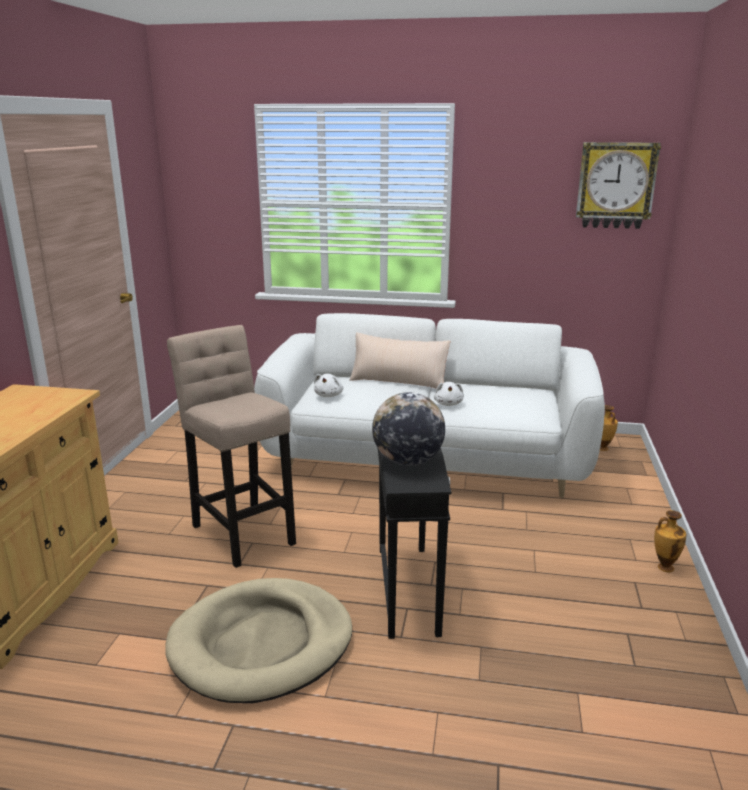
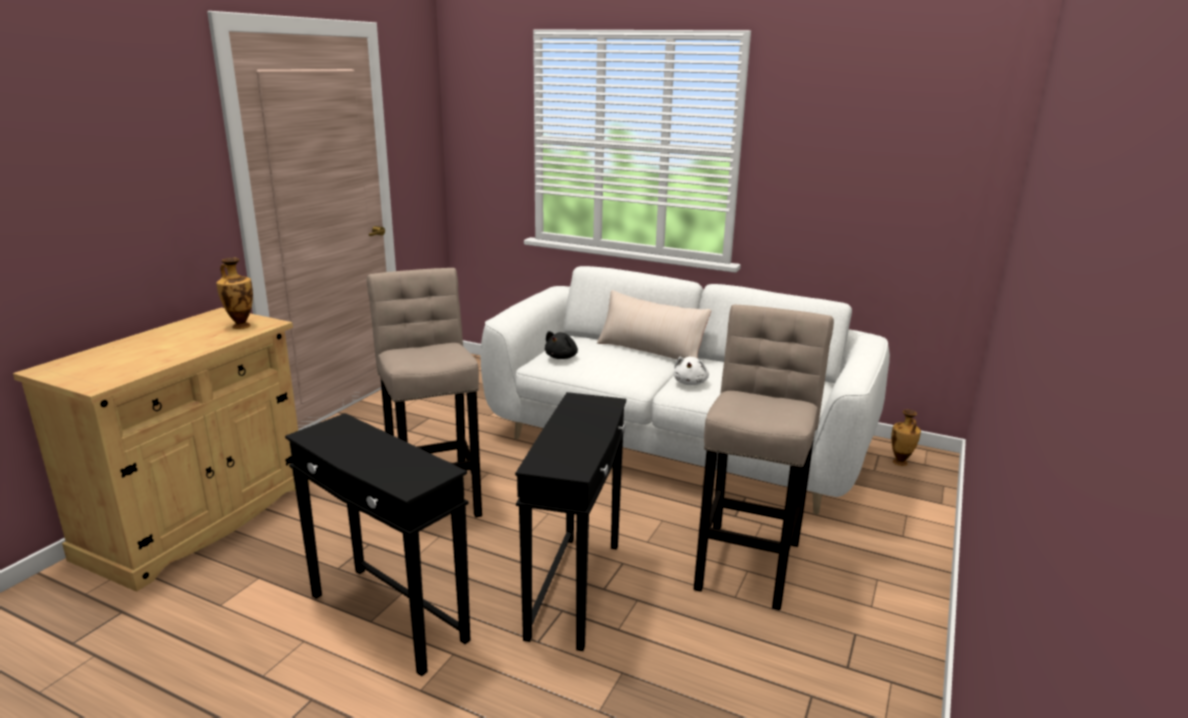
camera: 15 degrees right, 0 degrees up
beige dog bed [166,578,352,703] -> black side table [285,413,471,676]
white plush toy [314,374,343,397] -> black plush toy [545,331,578,359]
globe [372,392,445,466] -> none
wall clock [576,142,661,229] -> none
vase [654,510,686,572] -> vase moved to [216,258,253,329]
none -> beige stool [694,305,834,610]

